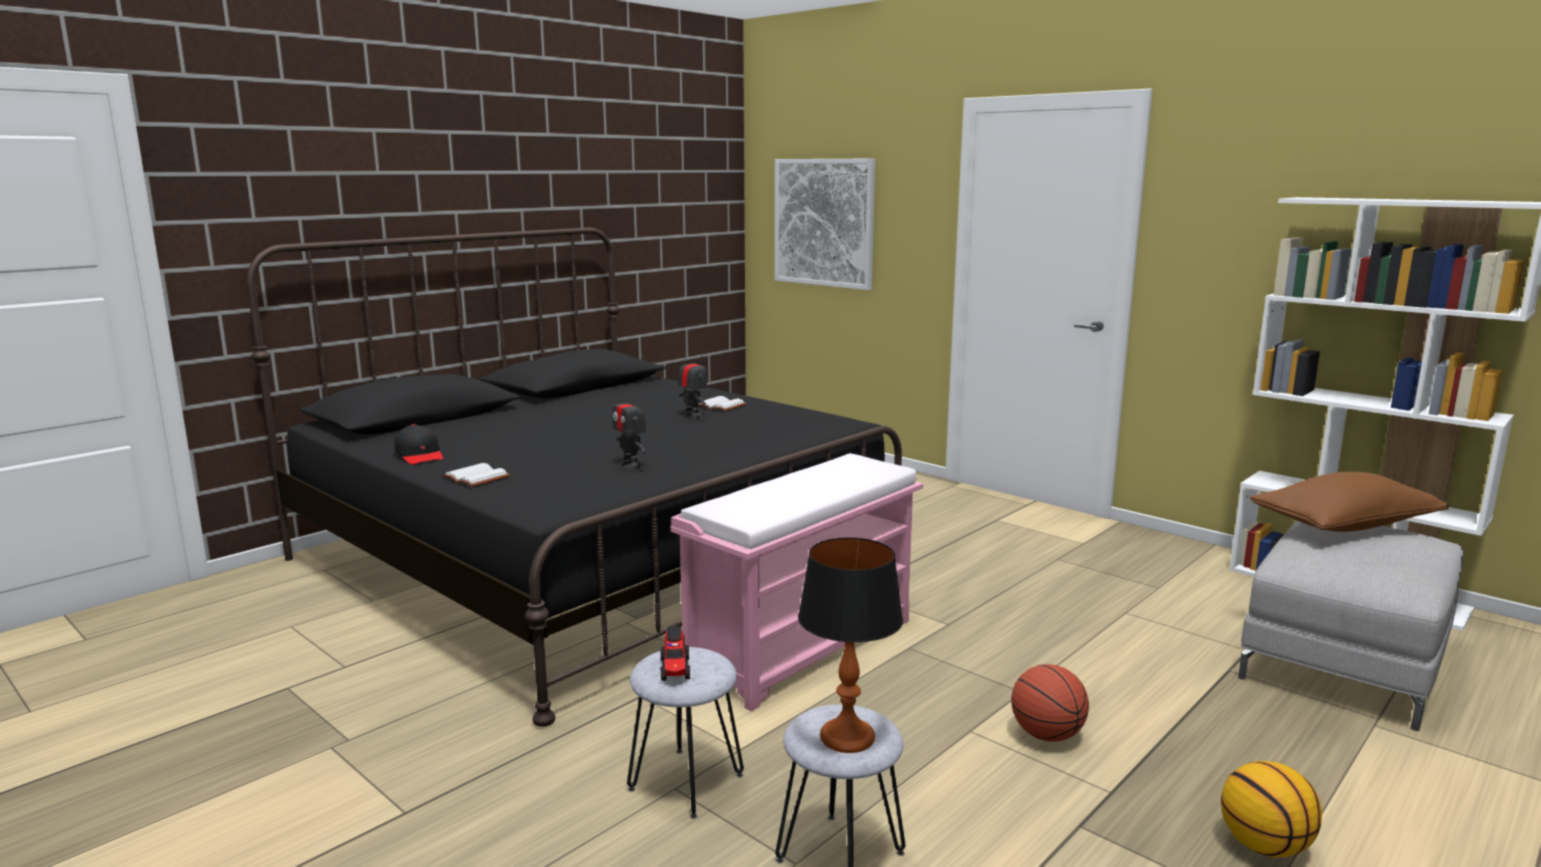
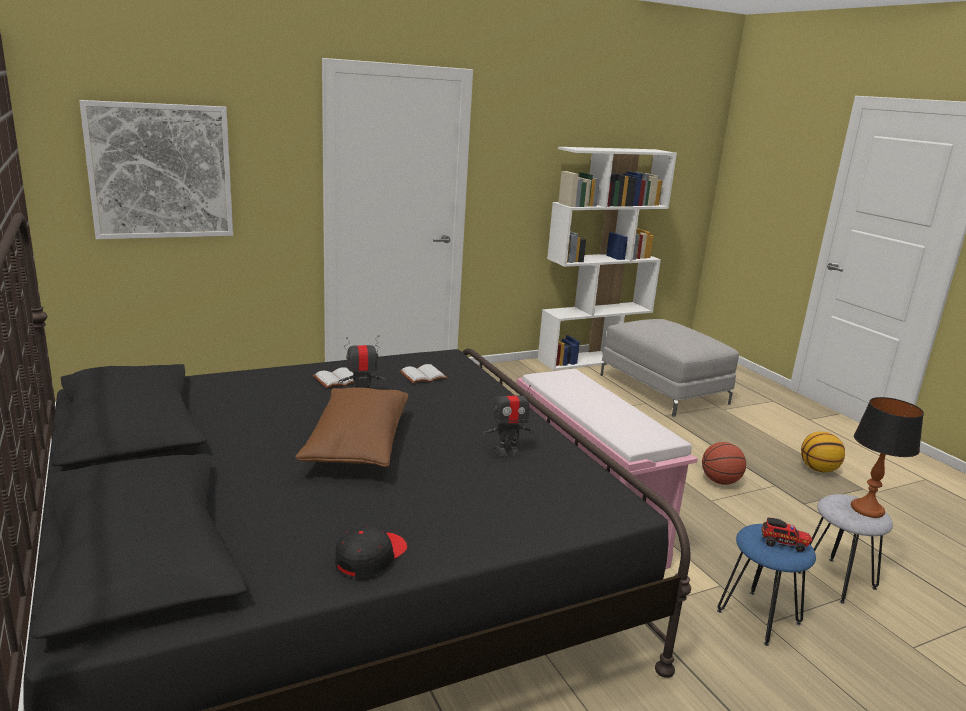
camera: 70 degrees left, 5 degrees up
black cap [394,424,443,464] -> black cap turned 45 degrees counterclockwise [335,525,407,577]
white book [442,463,510,487] -> white book moved to [400,364,448,383]
grey stool [627,647,744,819] -> blue stool [717,524,816,646]
brown pillow [1250,472,1449,532] -> brown pillow moved to [295,388,408,467]

